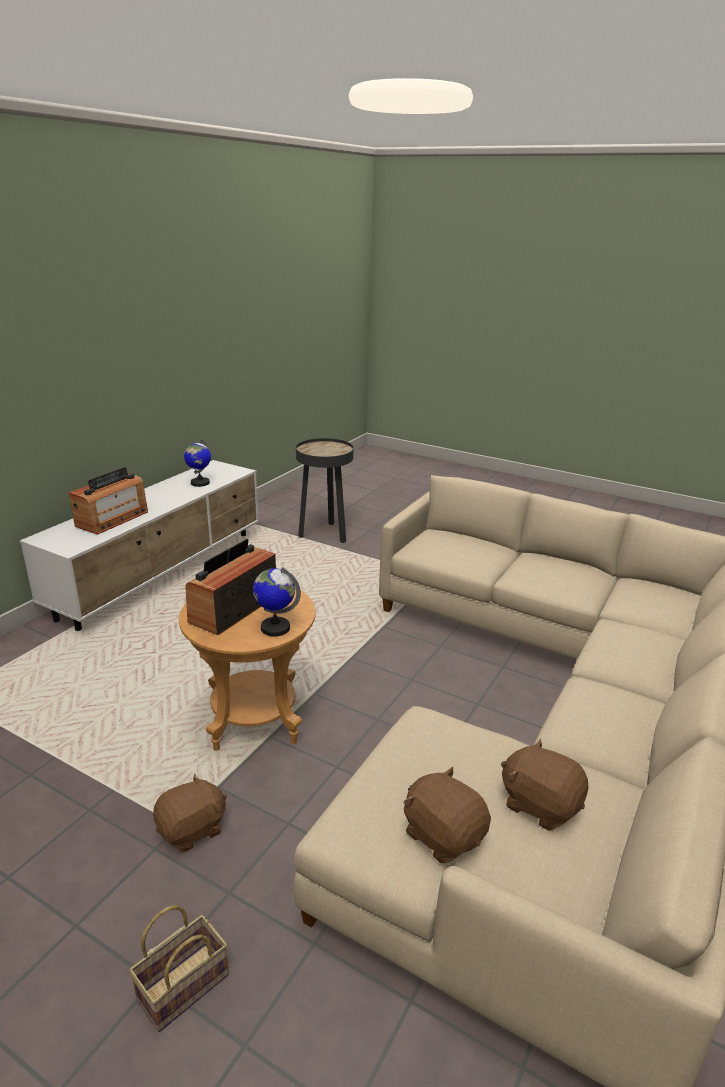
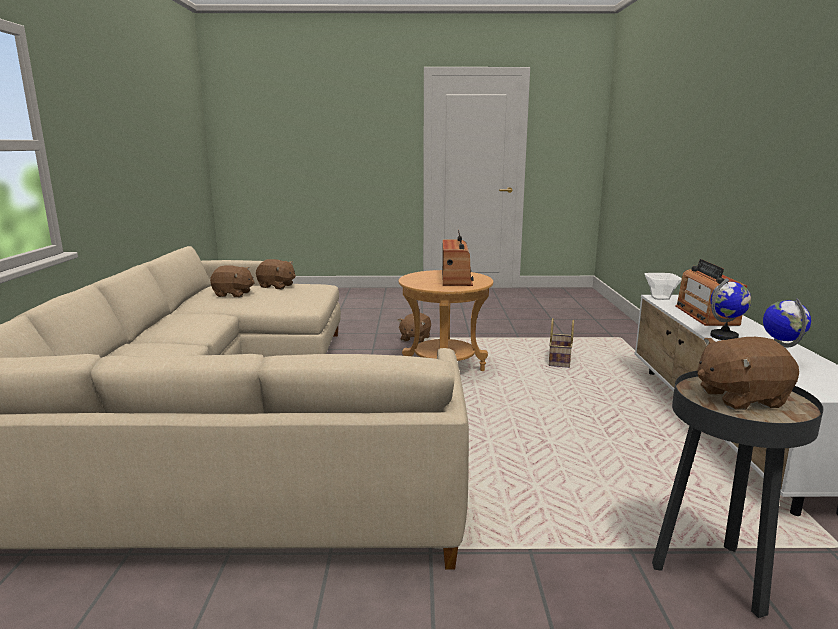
camera: 150 degrees right, 10 degrees down
basket [129,905,229,1032] -> basket moved to [549,318,574,368]
globe [253,567,301,637] -> globe moved to [710,278,751,340]
none -> bowl [644,273,682,300]
none -> brown plush toy [697,337,799,410]

